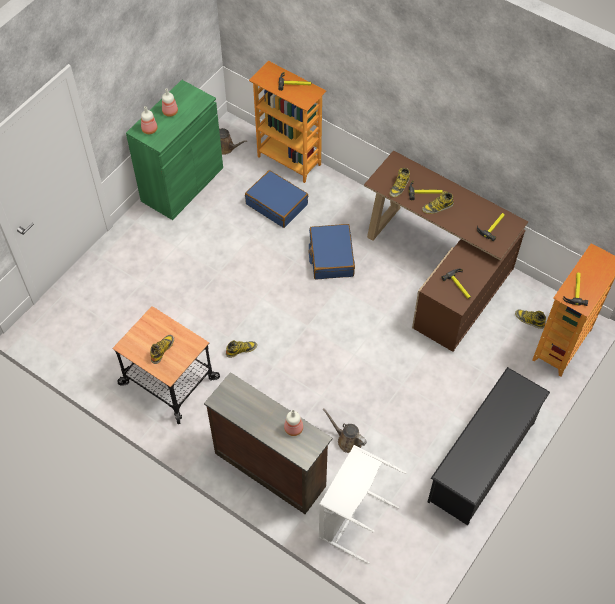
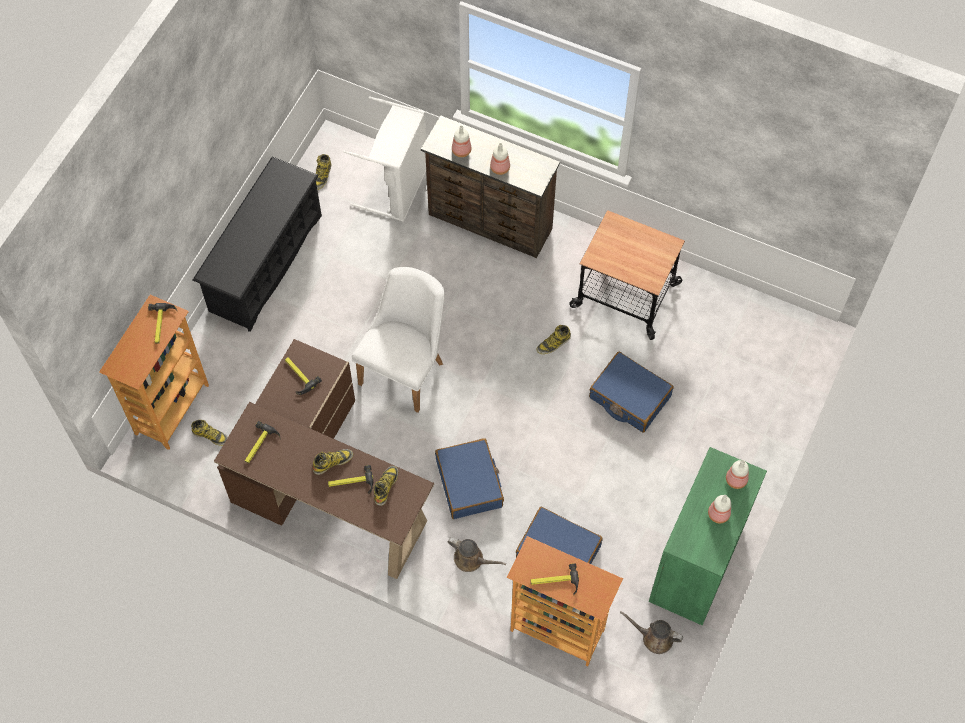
camera: 170 degrees right, 5 degrees up
boot [150,335,174,364] -> boot moved to [316,154,332,190]
brown watering can [323,408,367,453] -> brown watering can moved to [447,537,506,572]
none -> white chair [352,267,444,413]
none -> bottle [490,143,510,175]
none -> blue suitcase [589,352,674,433]

